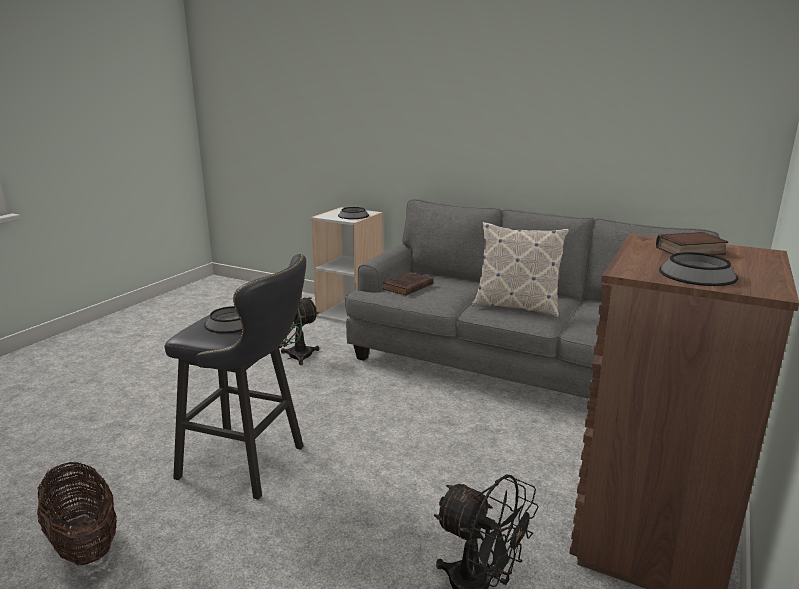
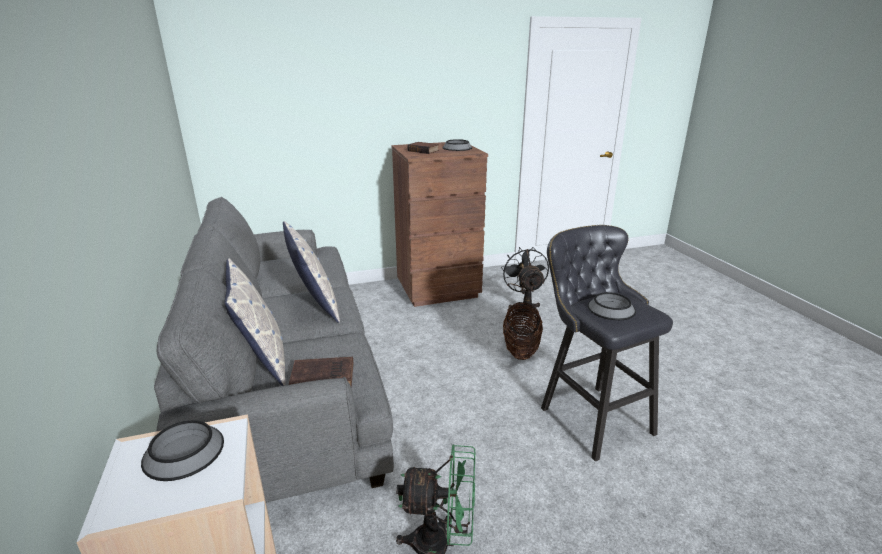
camera: 135 degrees left, 5 degrees up
basket [37,462,117,566] -> basket moved to [503,302,543,360]
none -> pillow [225,258,286,386]

